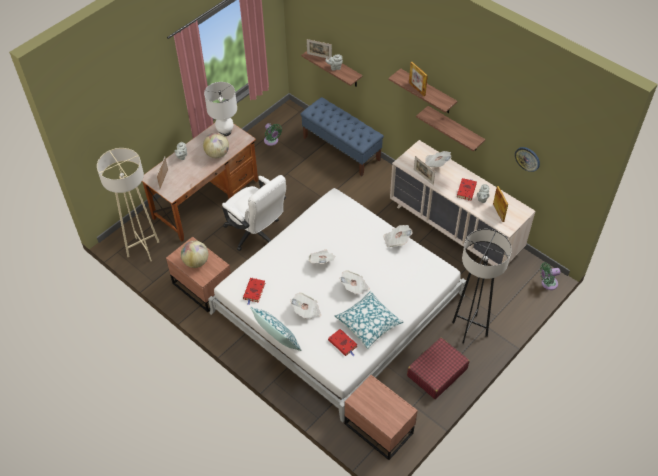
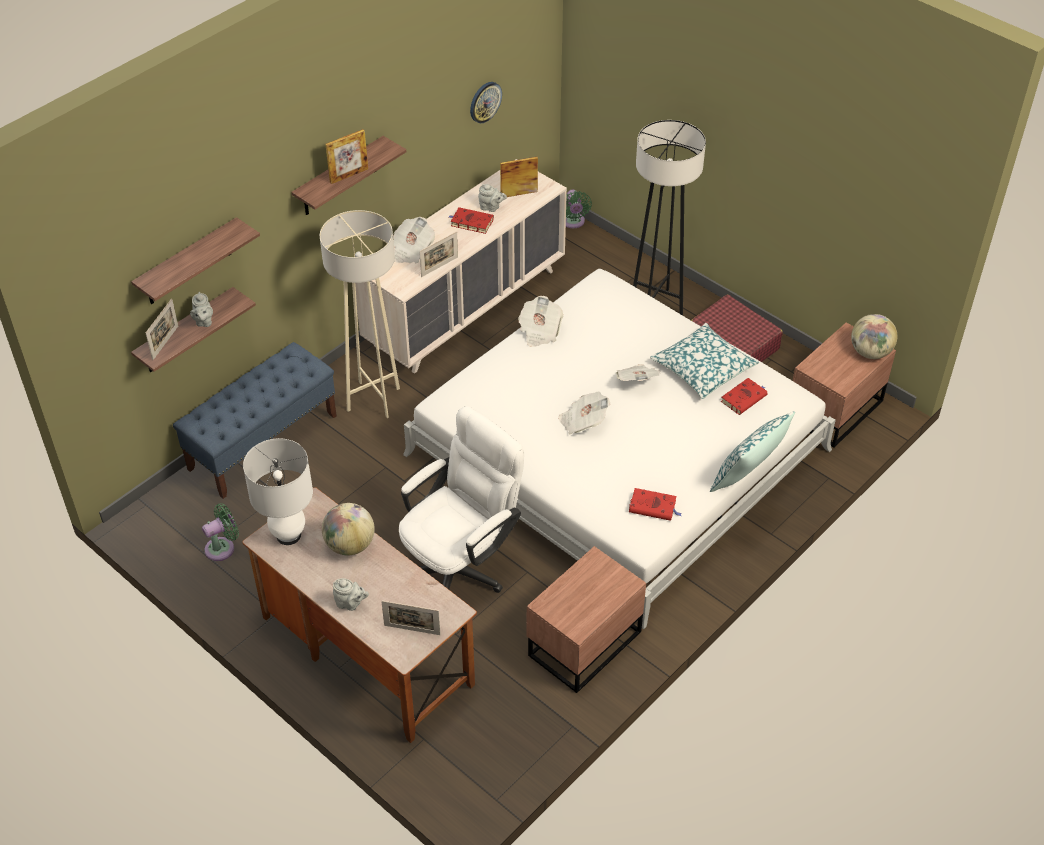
camera: 90 degrees left, 5 degrees down
beige floor lamp [97,148,159,261] -> beige floor lamp moved to [320,210,400,418]
globe [181,241,208,268] -> globe moved to [851,314,897,359]
newspaper [290,293,321,319] -> none
shelf [416,106,485,151] -> shelf moved to [131,217,260,304]

